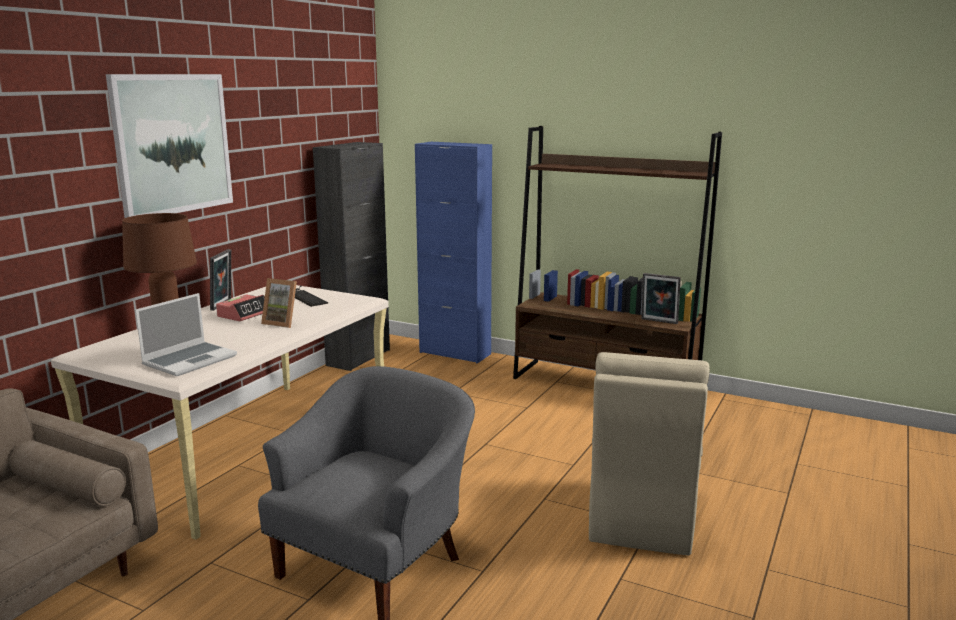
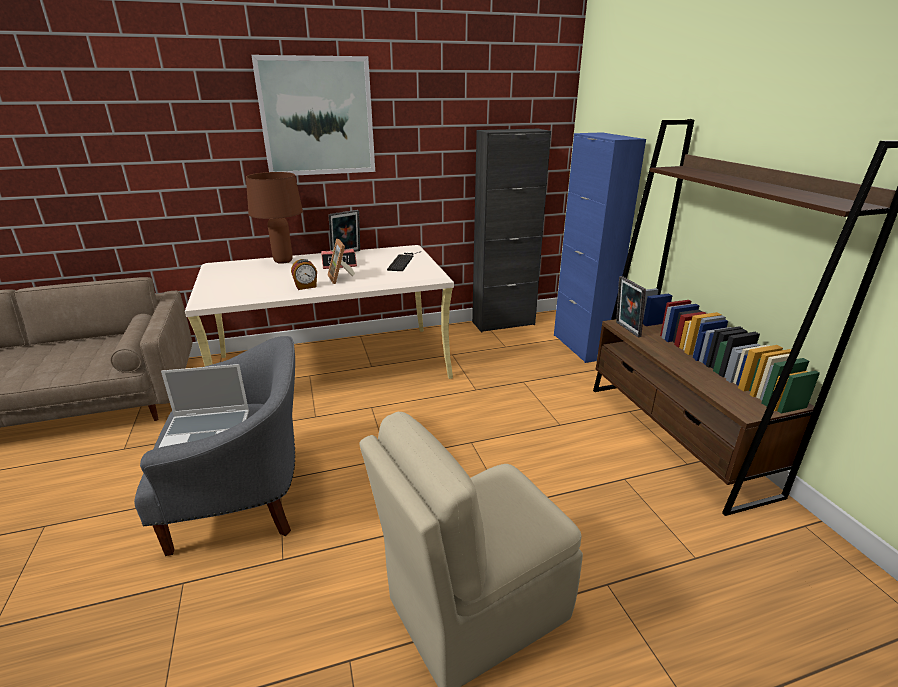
camera: 45 degrees right, 10 degrees up
laptop [135,293,237,376] -> laptop moved to [158,364,249,448]
picture frame [641,273,681,324] -> picture frame moved to [616,276,646,338]
none -> alarm clock [291,259,317,290]

